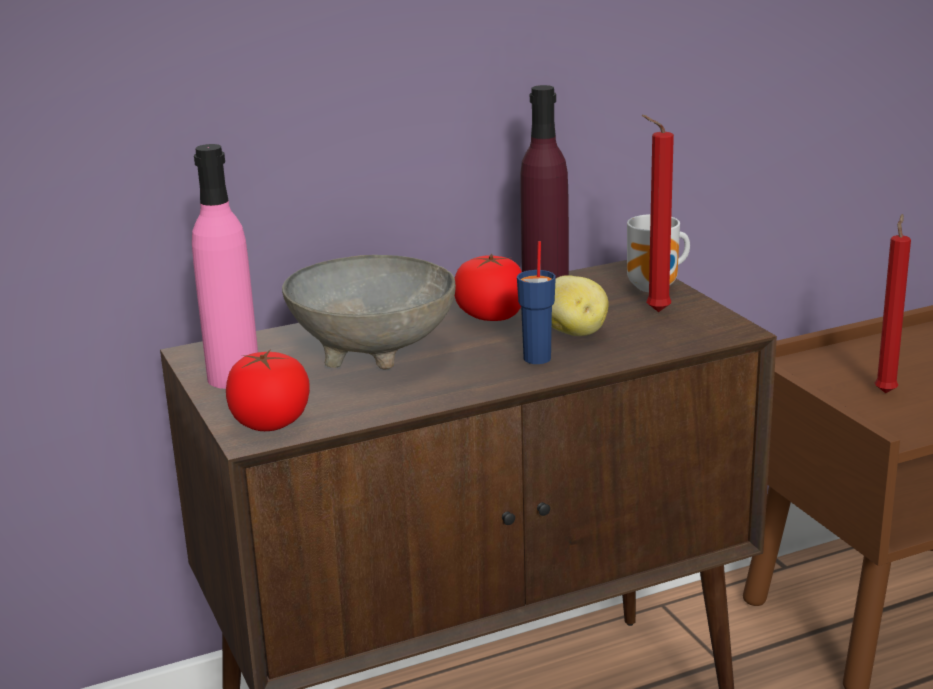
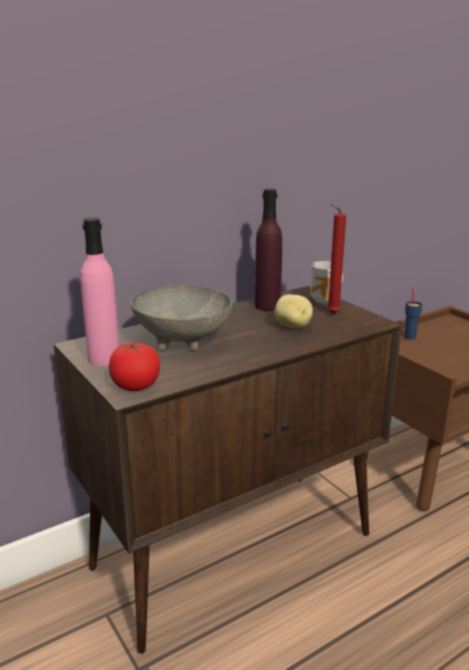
camera: 10 degrees left, 0 degrees up
tomato [454,254,522,321] -> none
blue cup [517,241,556,364] -> blue cup moved to [404,289,422,340]
red candle [875,214,911,393] -> none

